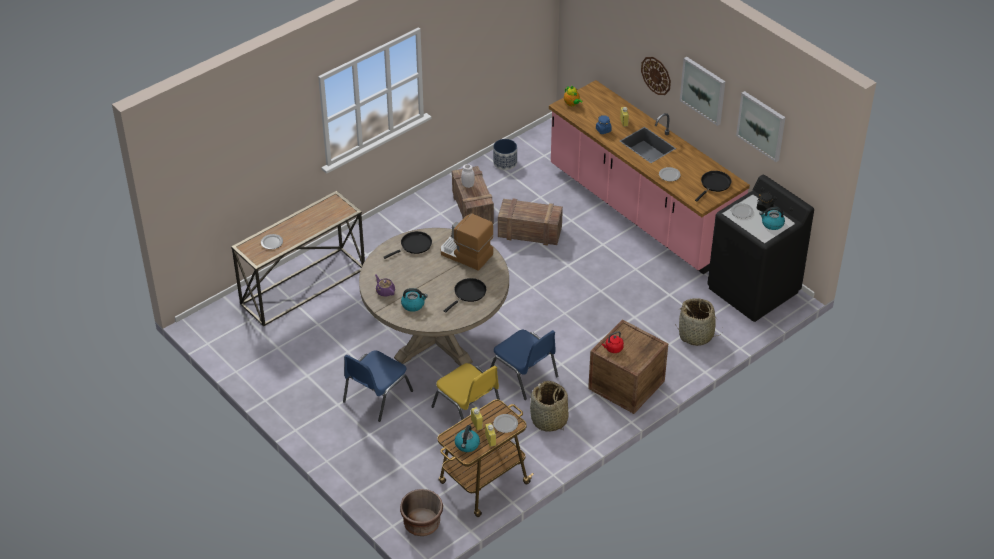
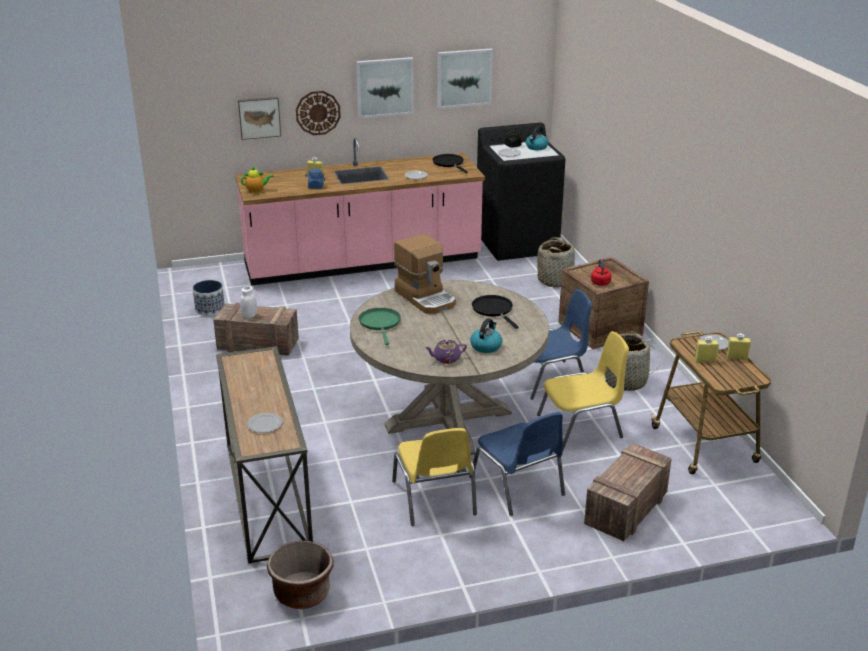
camera: 65 degrees left, 15 degrees down
black frying pan [383,231,432,259] -> green frying pan [359,308,401,345]
brown planter [400,489,443,536] -> brown planter moved to [267,541,334,609]
coffee machine [440,214,494,271] -> coffee machine turned 90 degrees counterclockwise [394,234,456,314]
kettle [455,425,480,452] -> none
crate [498,199,563,245] -> crate moved to [584,443,672,541]
none -> picture [238,97,281,140]
none -> yellow chair [392,428,477,526]

